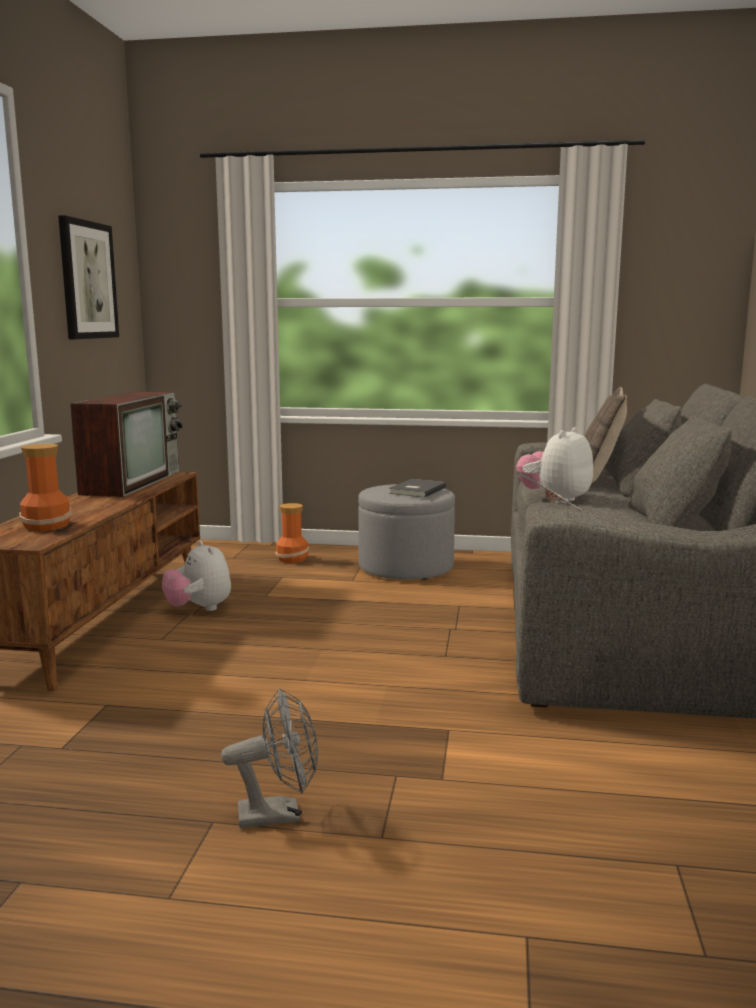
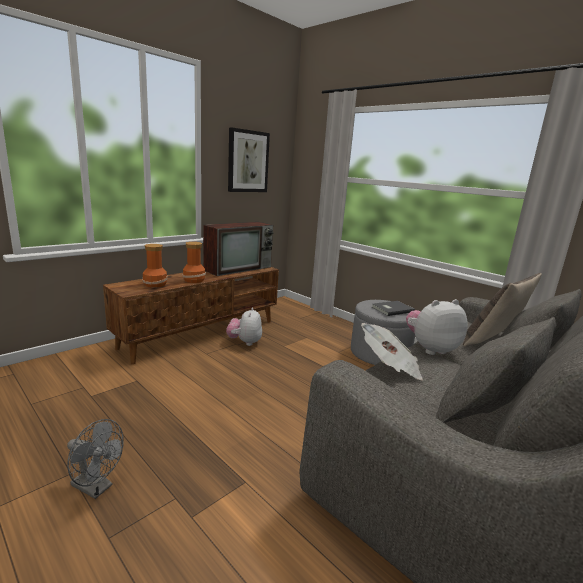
camera: 35 degrees right, 5 degrees up
vase [275,503,309,563] -> vase moved to [182,242,206,283]

